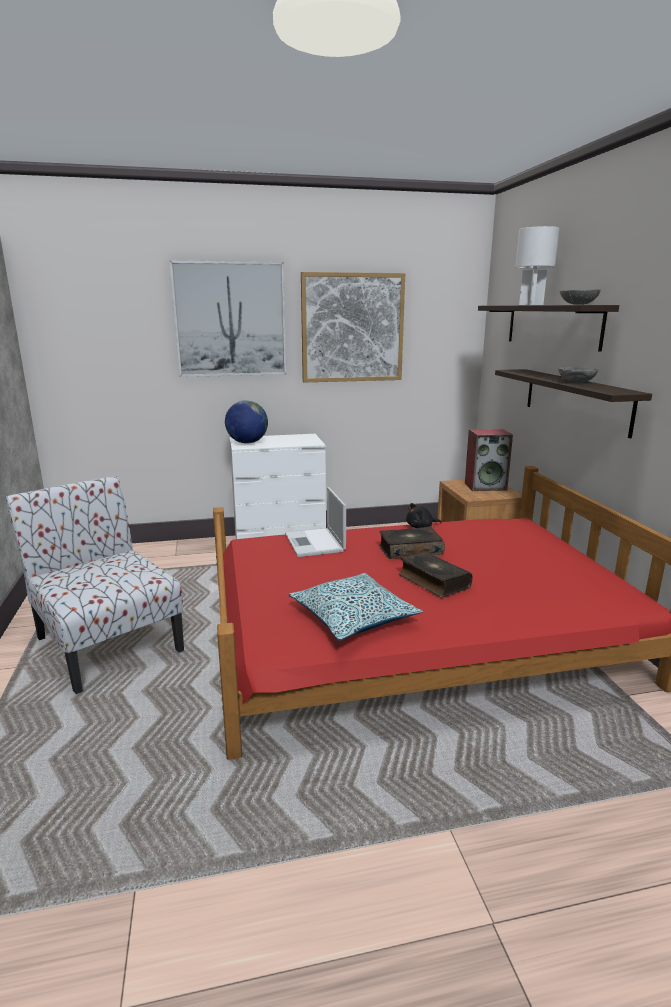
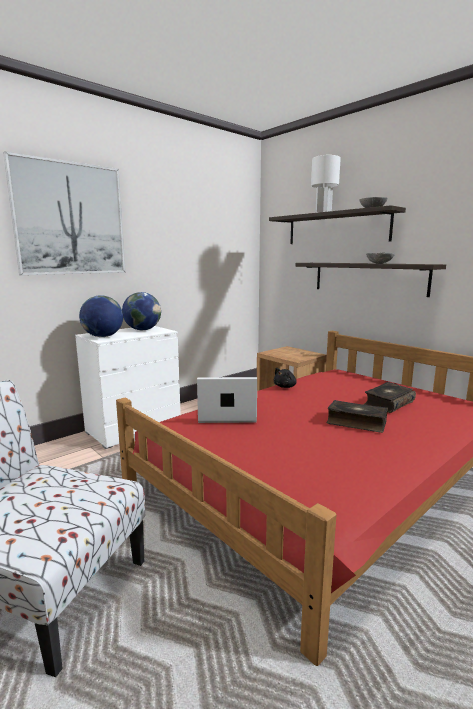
camera: 30 degrees left, 5 degrees down
laptop [285,487,346,557] -> laptop turned 135 degrees clockwise [197,377,257,423]
pillow [289,573,423,641] -> none
picture [301,272,405,382] -> none
book [379,526,445,559] -> book moved to [364,382,416,413]
speaker [465,429,513,491] -> none
none -> globe [122,292,161,330]

